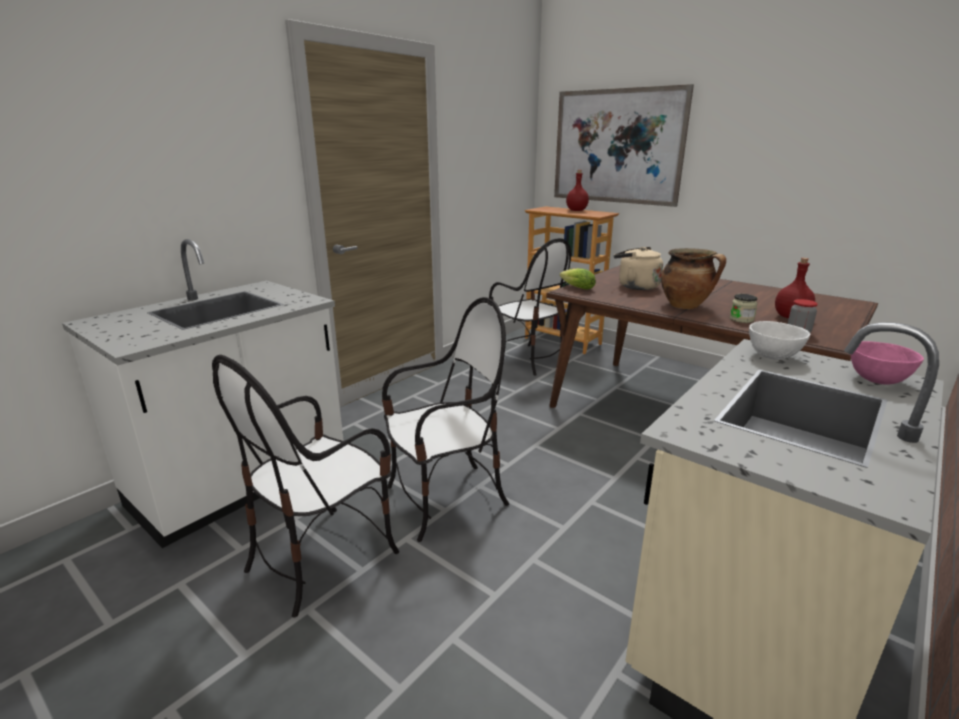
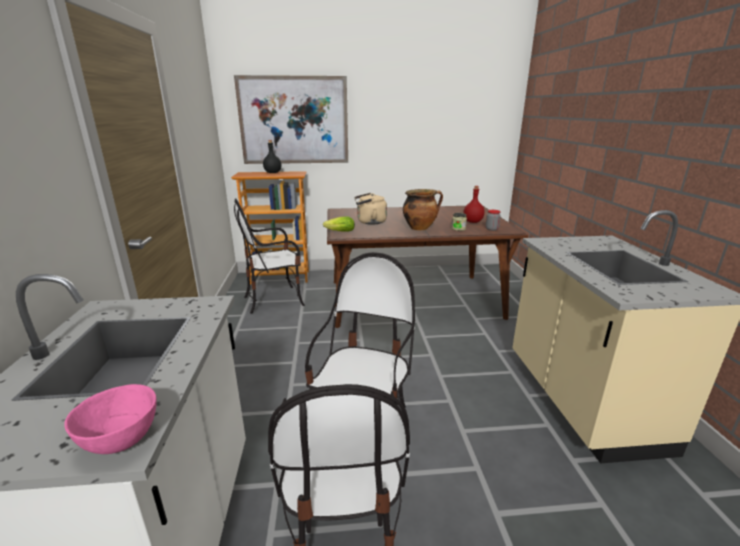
camera: 45 degrees left, 0 degrees up
chair [489,238,571,375] -> chair turned 150 degrees clockwise [234,198,305,314]
red bottle [566,170,589,211] -> black bottle [263,140,281,173]
white bowl [749,321,811,360] -> none
pink bowl [851,341,924,385] -> pink bowl moved to [64,384,157,454]

